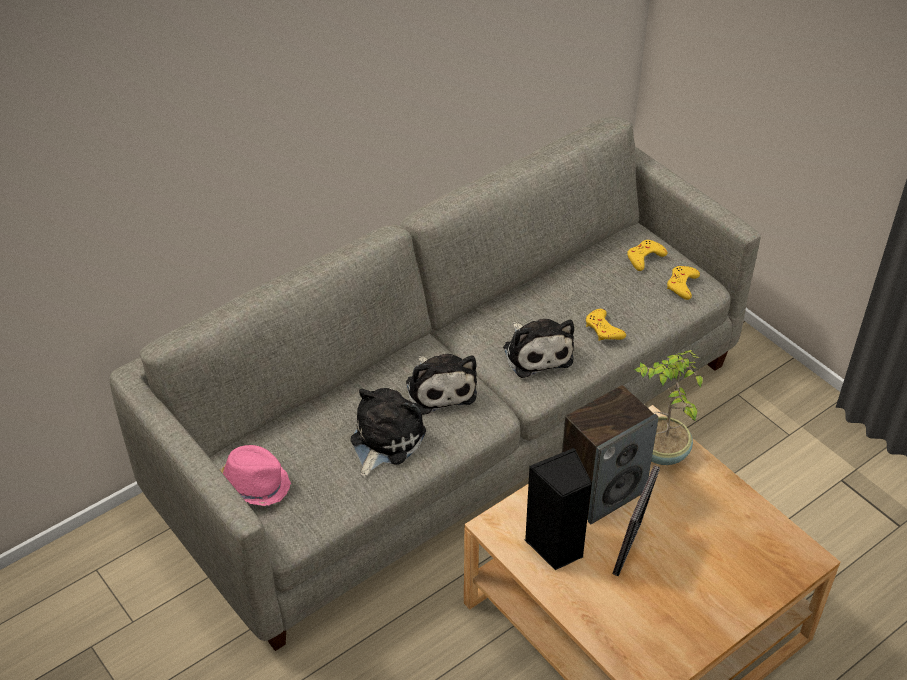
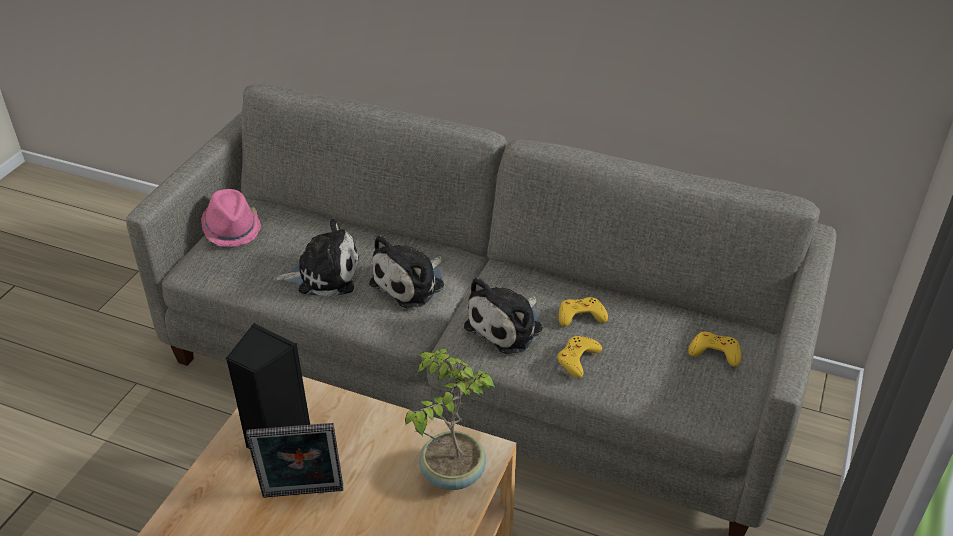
camera: 60 degrees right, 5 degrees down
speaker [562,385,659,524] -> none
yellow game controller [667,266,700,300] -> yellow game controller moved to [559,297,608,327]

